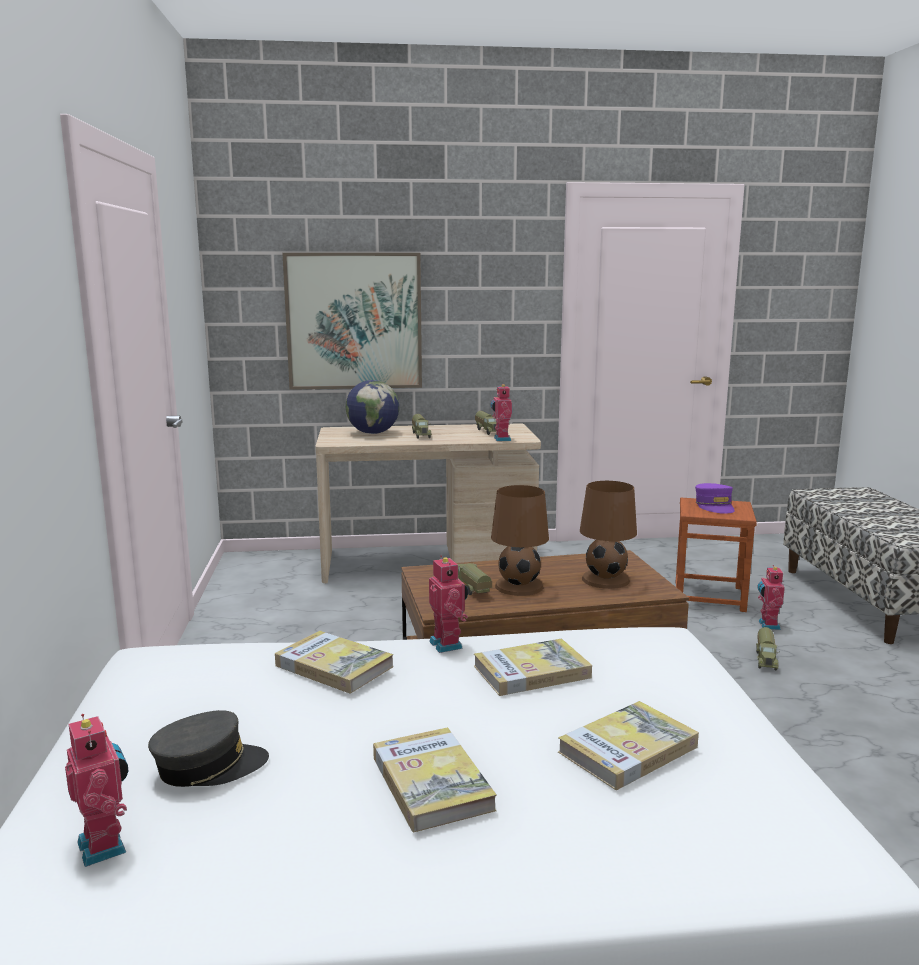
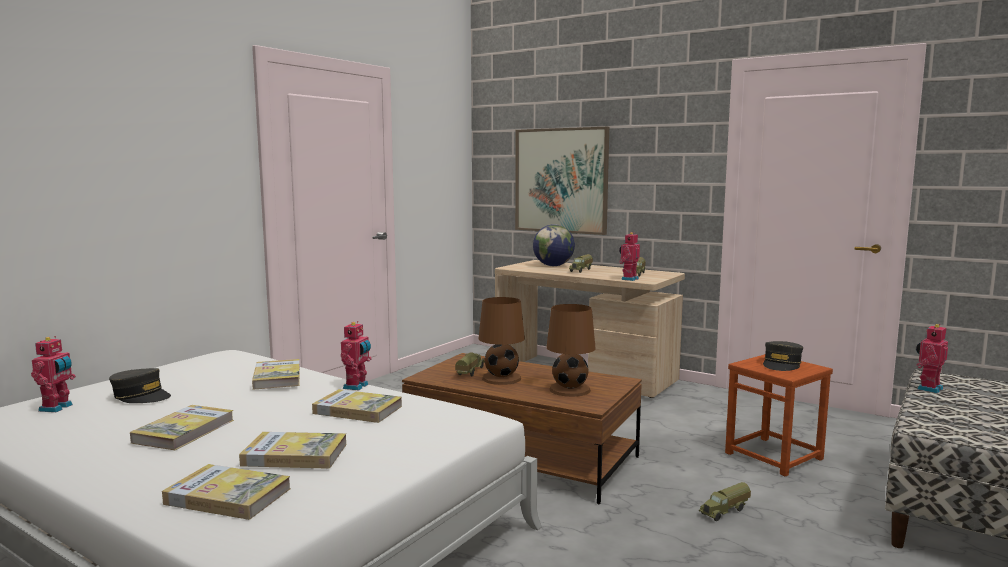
camera: 40 degrees right, 5 degrees down
purple cap [695,483,735,514] -> grey cap [763,341,803,371]
toy robot [757,565,785,630] -> toy robot moved to [916,324,948,393]
none -> book [162,464,291,520]

